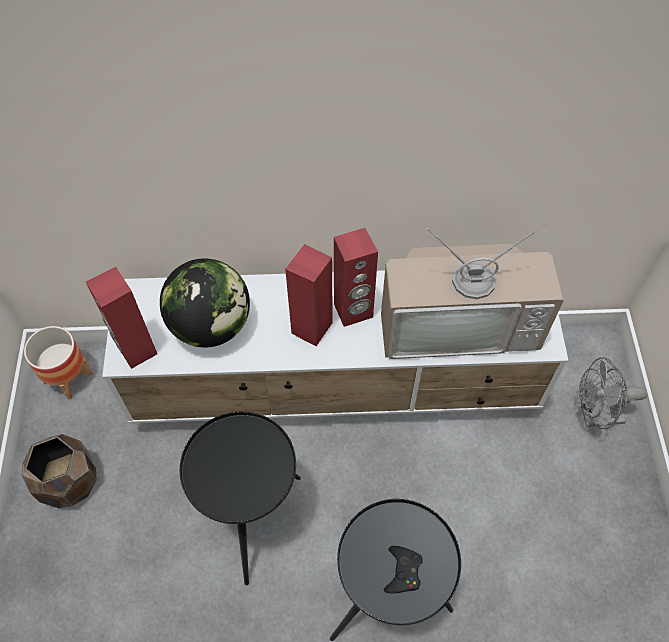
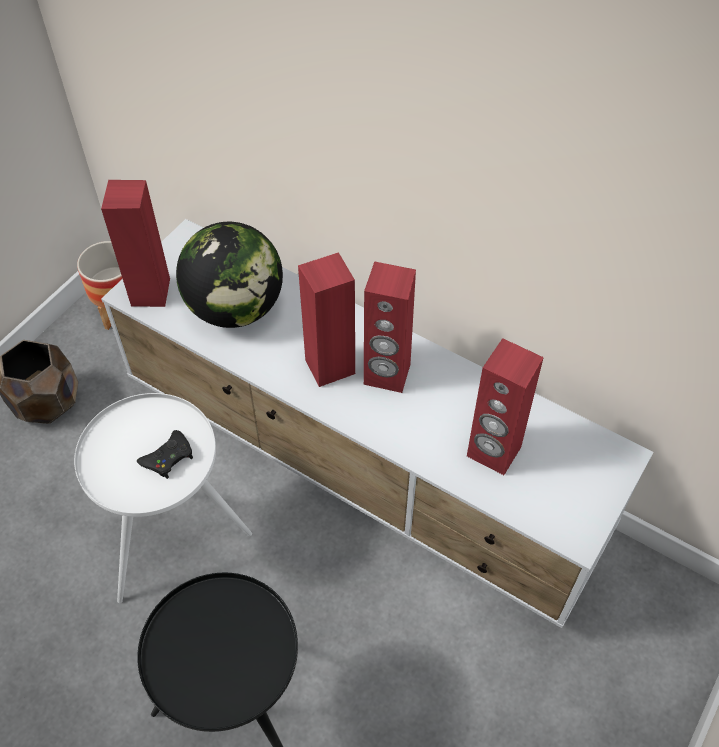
camera: 35 degrees right, 5 degrees down
black side table [180,412,301,585] -> white side table [74,393,252,603]
television [381,223,564,359] -> red speaker [467,338,544,475]
black game controller [384,546,423,594] -> black game controller moved to [137,430,193,479]
grey fan [579,357,647,429] -> none

